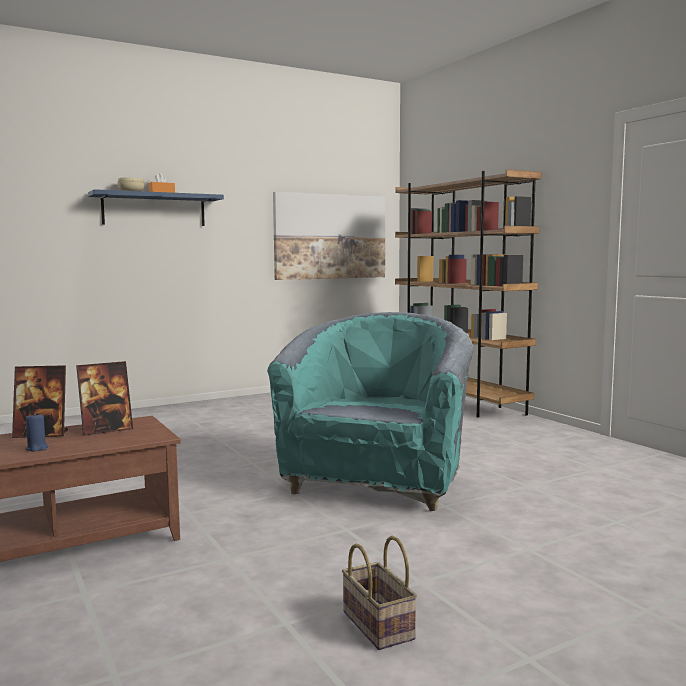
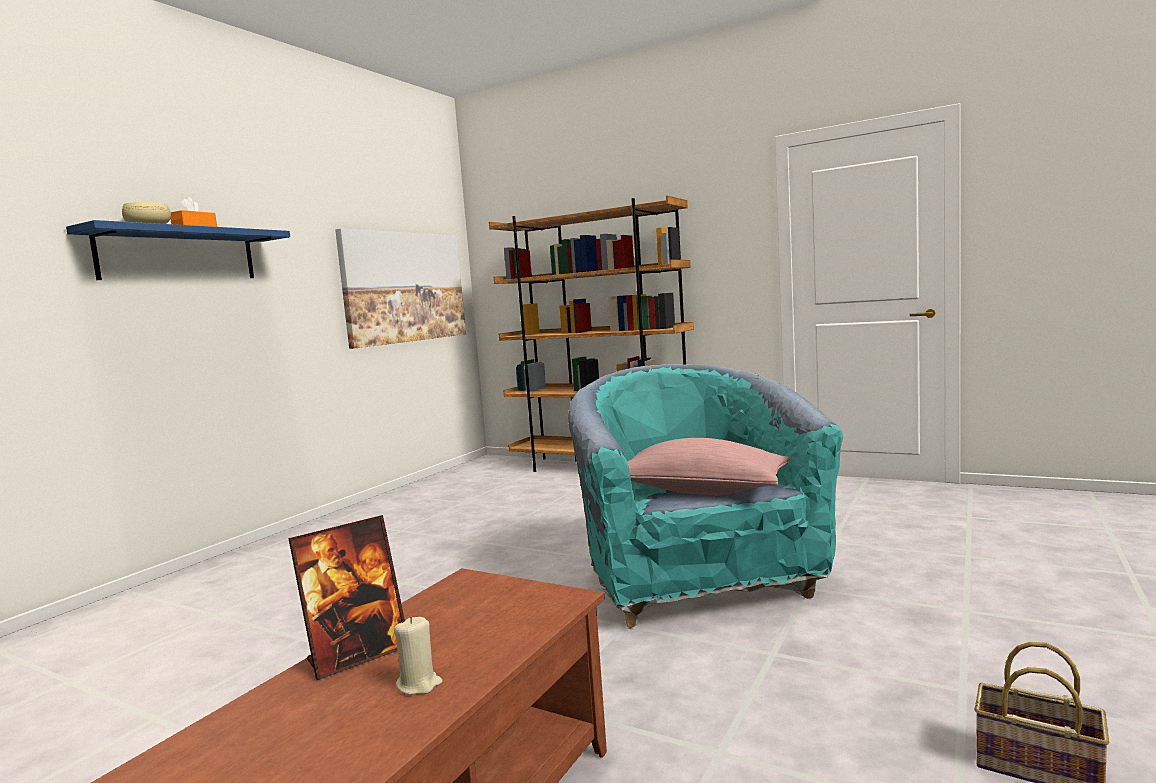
camera: 30 degrees left, 0 degrees up
blue candle [26,415,49,452] -> beige candle [394,616,442,695]
picture frame [76,361,133,436] -> none
none -> pink pillow [627,438,790,495]

